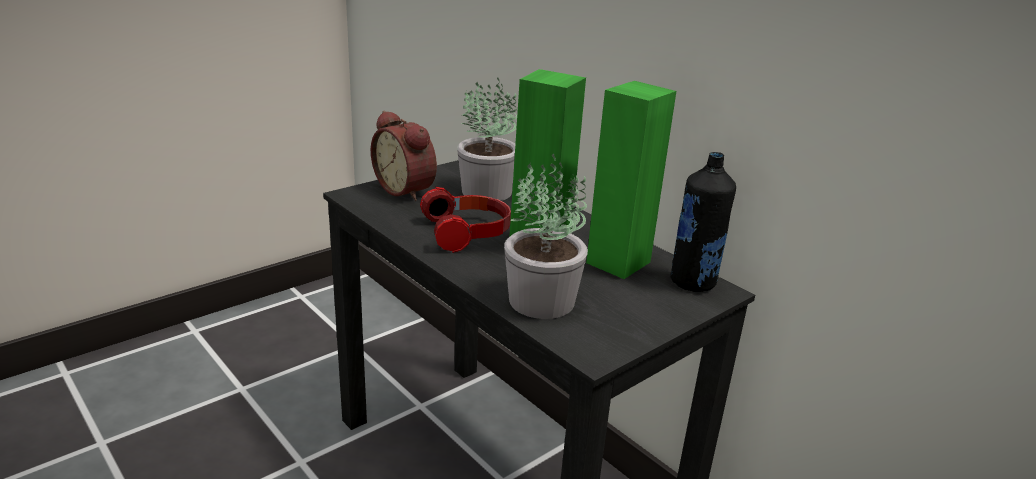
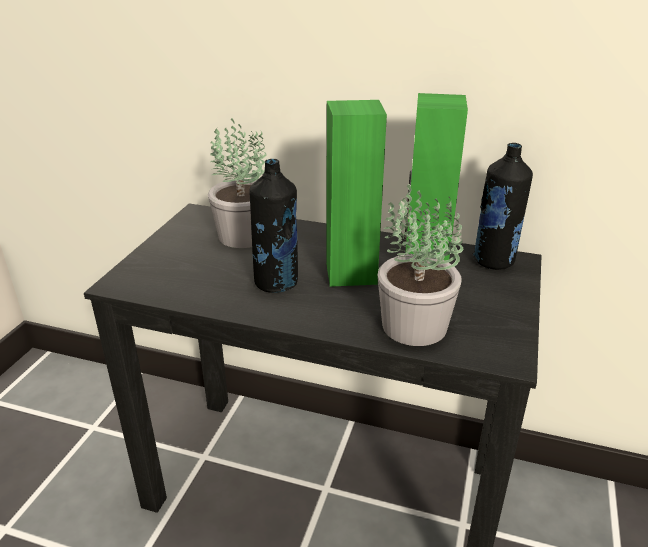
camera: 30 degrees left, 5 degrees up
alarm clock [371,111,437,201] -> none
headphones [420,187,511,253] -> black bottle [249,159,298,293]

